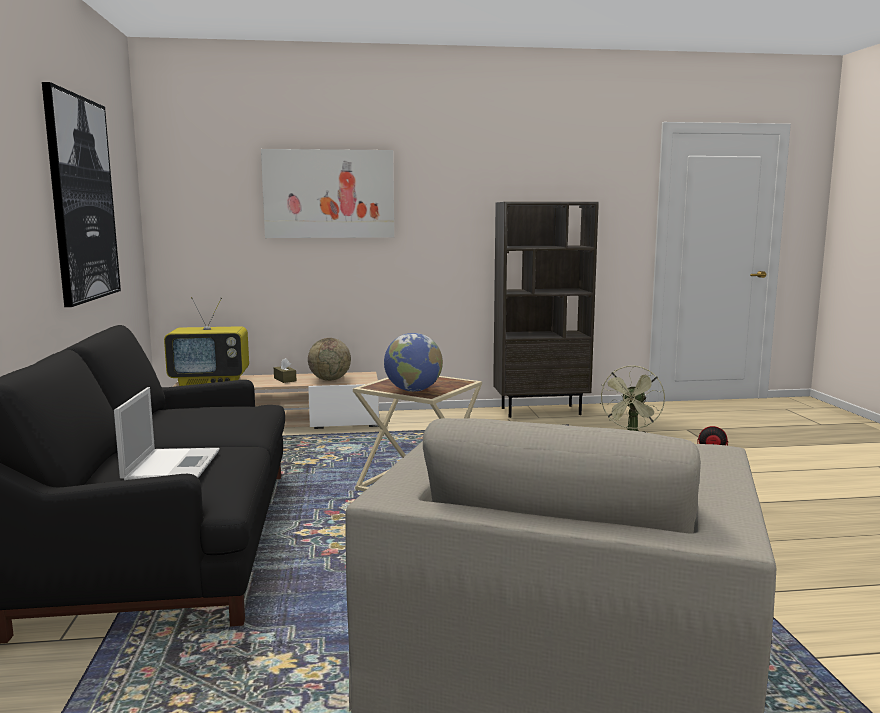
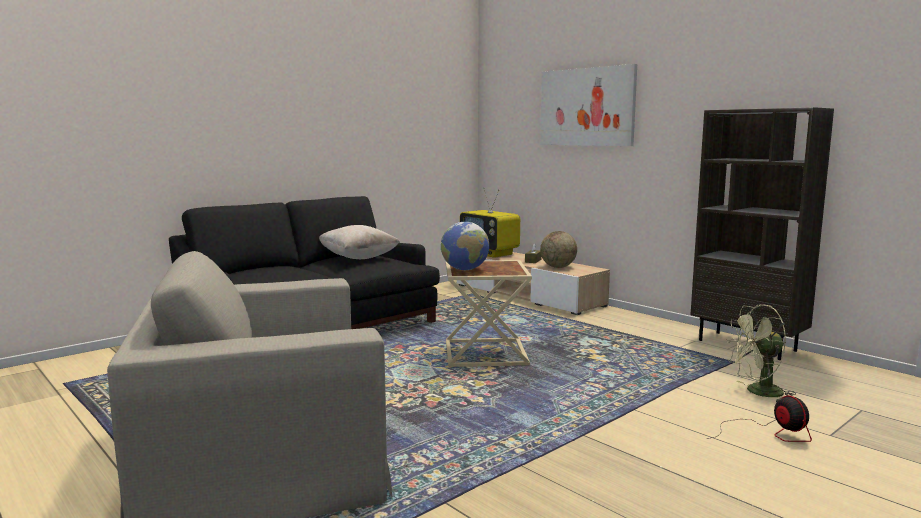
camera: 55 degrees right, 0 degrees up
picture [42,82,121,307] -> none
laptop [114,387,220,480] -> none
none -> beige pillow [319,225,400,259]

